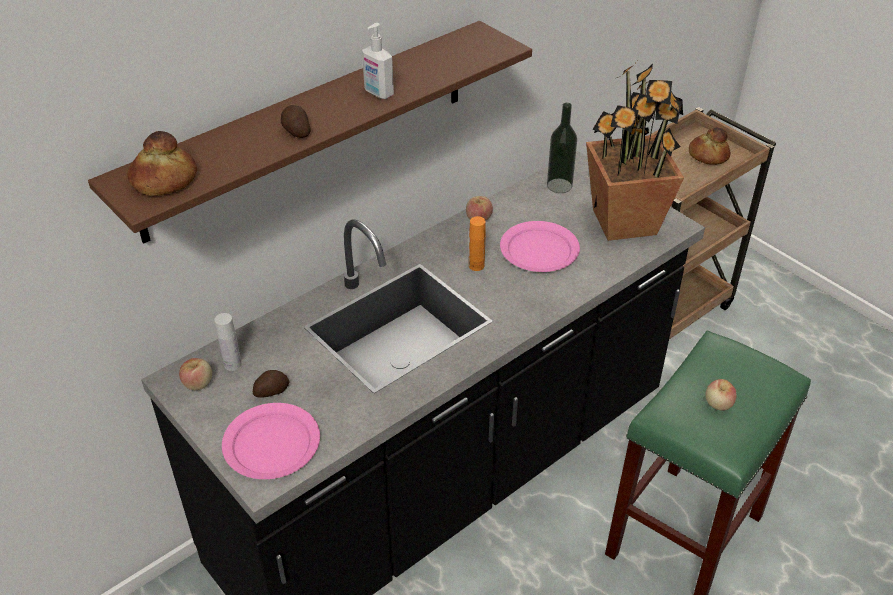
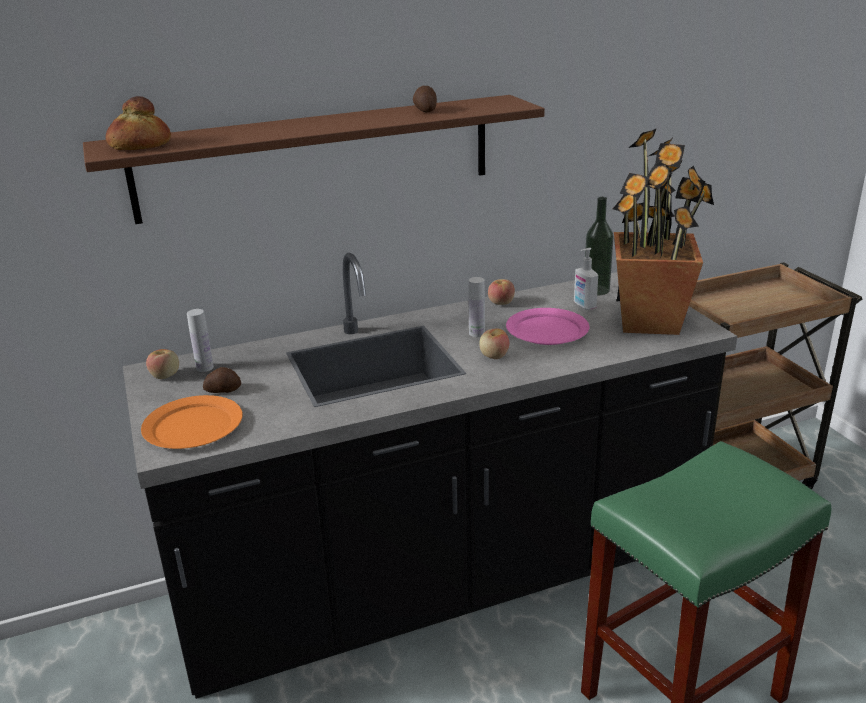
camera: 20 degrees right, 15 degrees down
pink plate [222,403,320,479] -> orange plate [141,395,243,449]
potato [281,105,311,138] -> potato moved to [413,86,437,113]
soap dispenser [362,23,394,99] -> soap dispenser moved to [574,248,598,310]
orange bottle [469,216,486,271] -> white bottle [468,277,485,337]
bread [689,127,731,165] -> none
apple [706,379,737,411] -> apple moved to [479,328,510,359]

